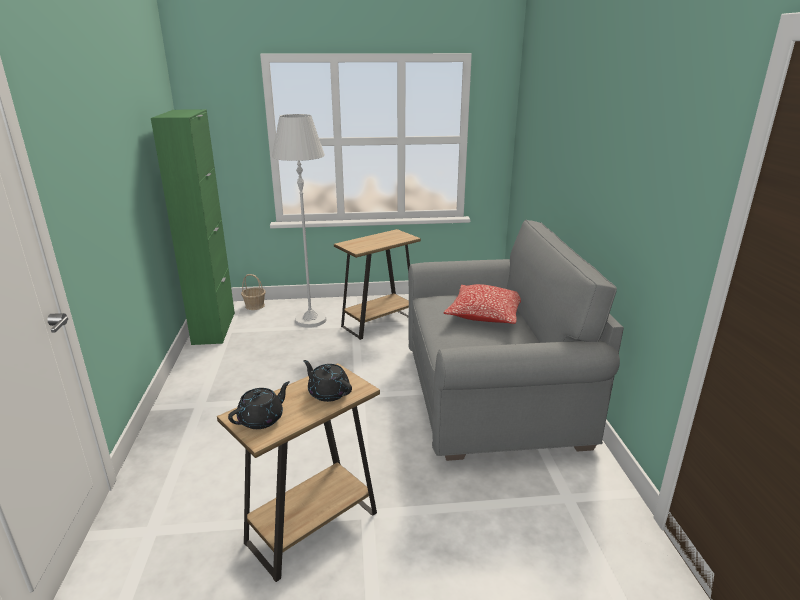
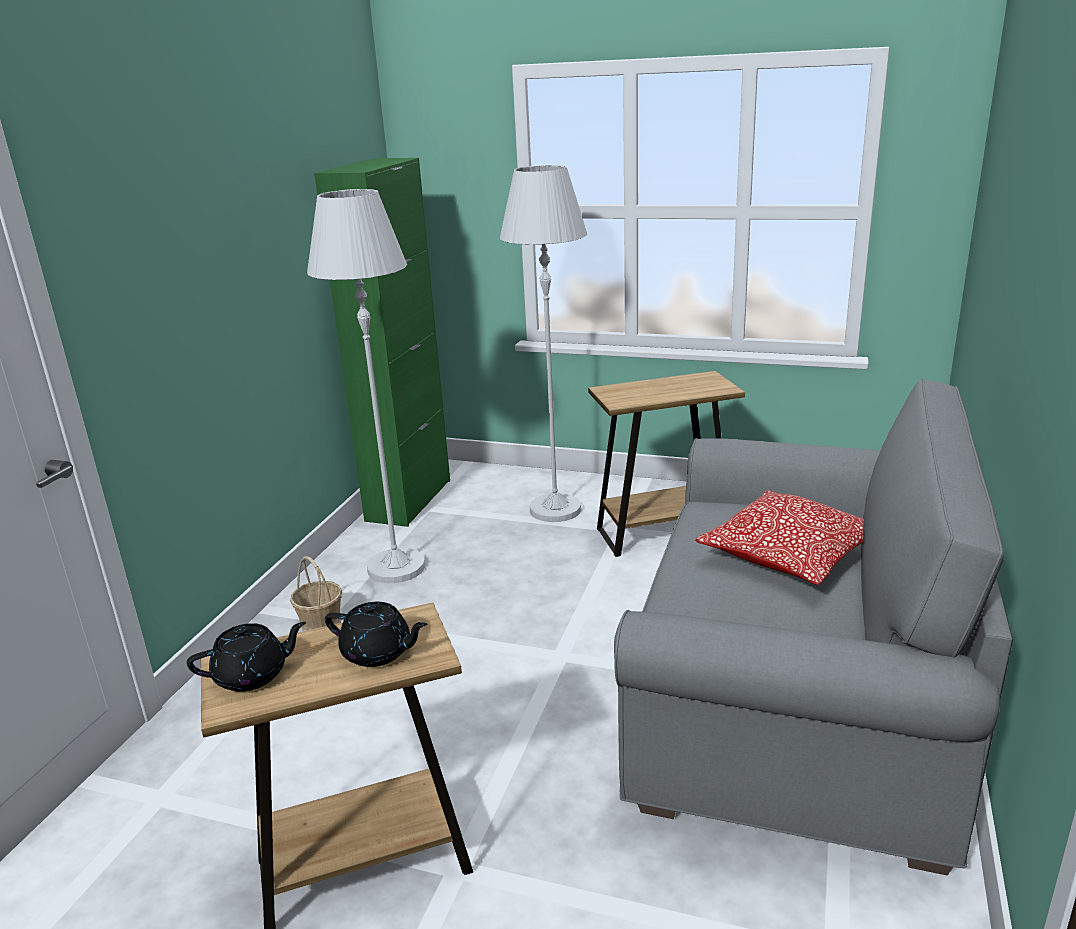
camera: 25 degrees right, 0 degrees up
basket [241,274,266,310] -> basket moved to [290,556,342,631]
black teapot [303,360,352,402] -> black teapot turned 135 degrees clockwise [325,602,427,667]
none -> white floor lamp [307,189,425,583]

